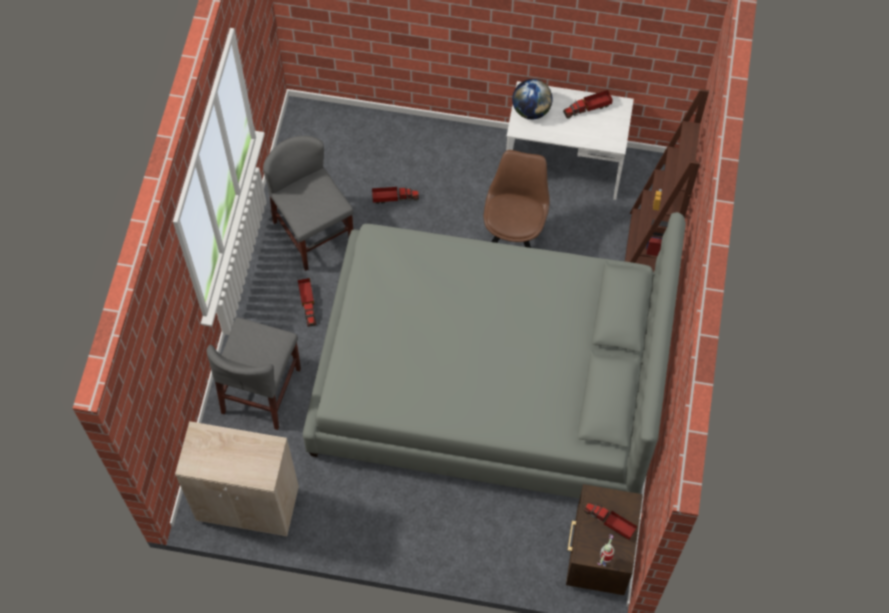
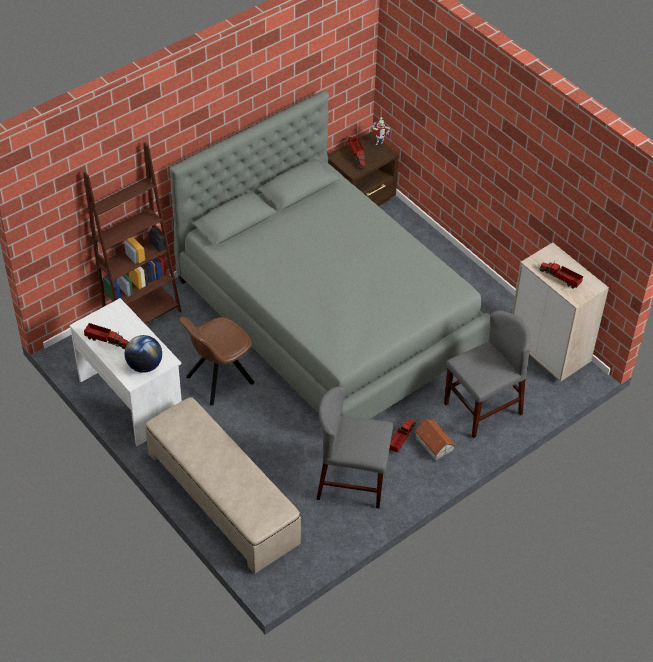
camera: 140 degrees left, 15 degrees down
grey chair [263,136,353,271] -> grey chair turned 90 degrees clockwise [317,386,393,508]
toy truck [372,186,419,204] -> toy truck moved to [539,263,583,289]
none -> beige bench [145,397,301,574]
none -> toy house [415,418,456,462]

